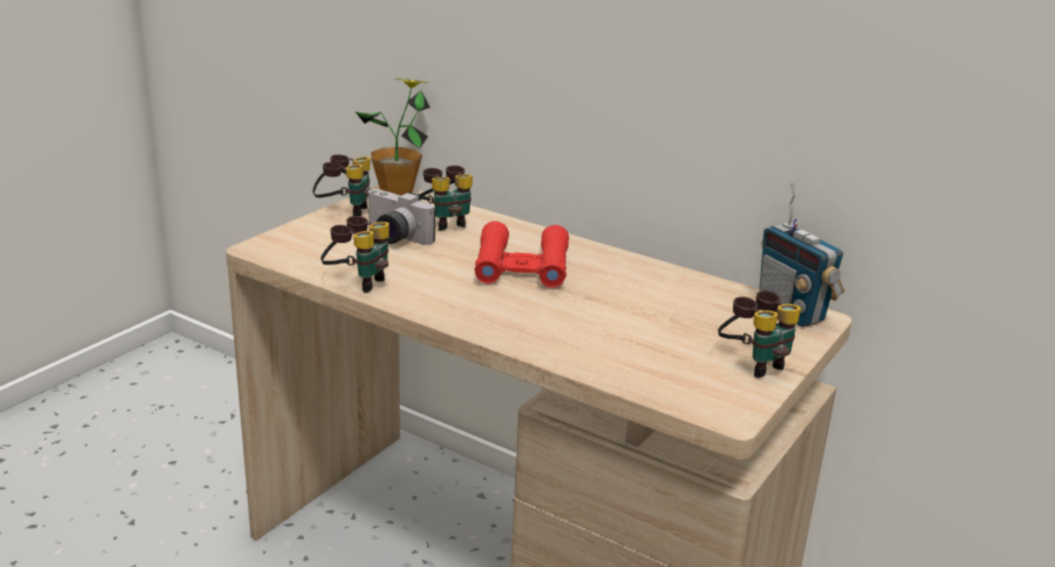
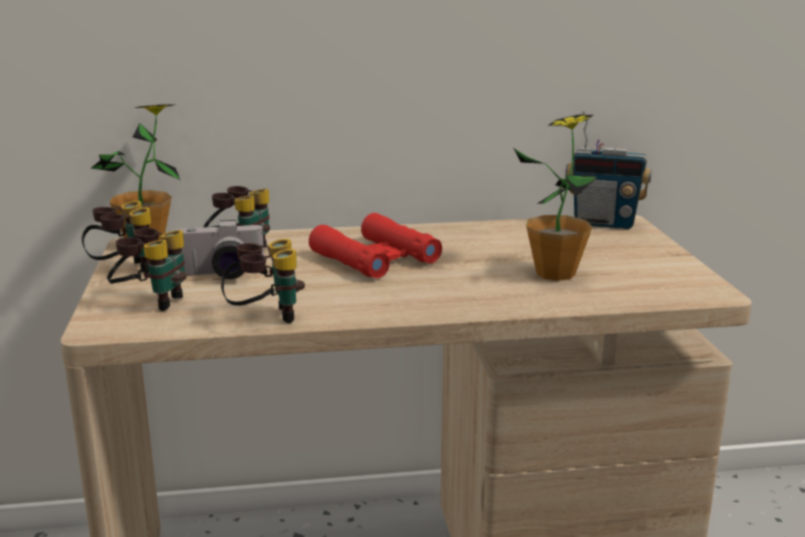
camera: 40 degrees left, 5 degrees down
binoculars [718,291,801,378] -> binoculars moved to [107,228,187,311]
none -> potted plant [514,115,597,281]

